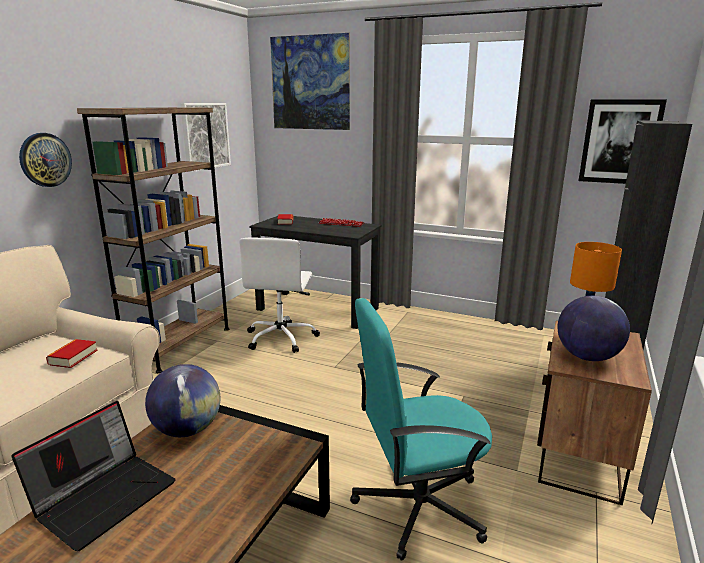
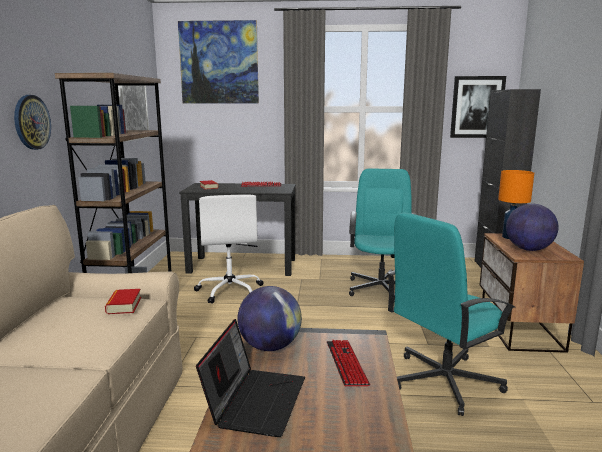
camera: 20 degrees left, 5 degrees down
none -> keyboard [327,340,370,386]
none -> turquoise office chair [349,168,417,303]

